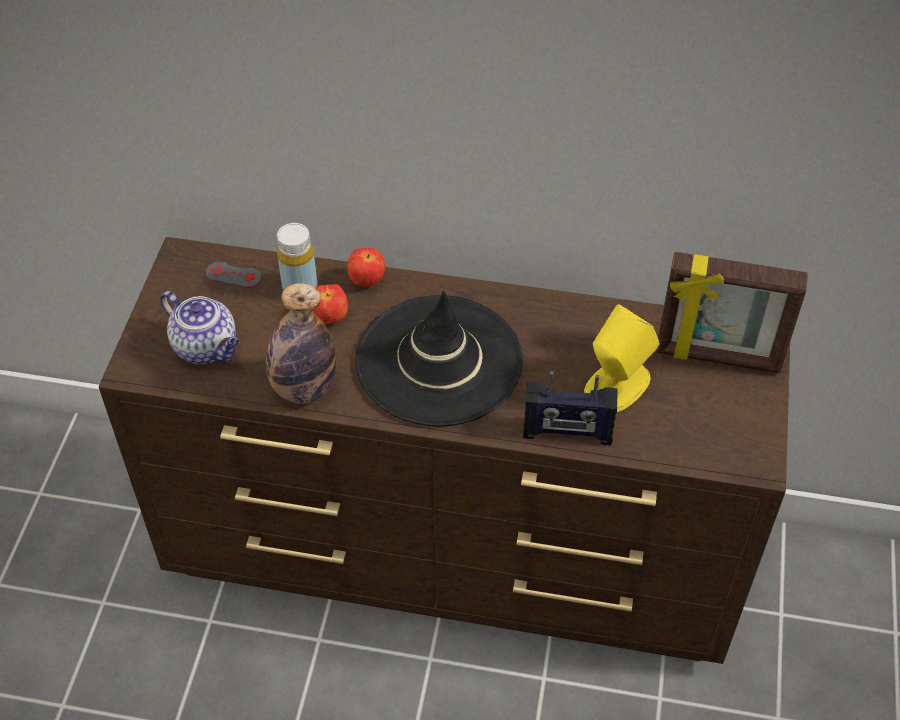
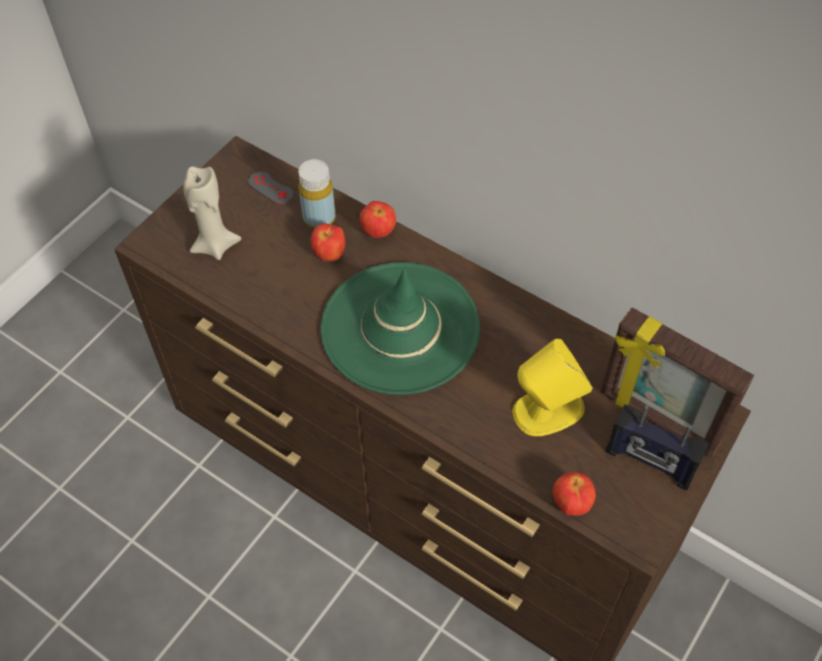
camera: 25 degrees right, 5 degrees up
teapot [160,291,239,364] -> beige candle [183,166,242,260]
bottle [266,283,336,404] -> none
black hat [355,291,523,427] -> green hat [321,262,480,395]
radio [523,371,618,445] -> radio moved to [606,404,709,491]
none -> apple [553,472,596,516]

